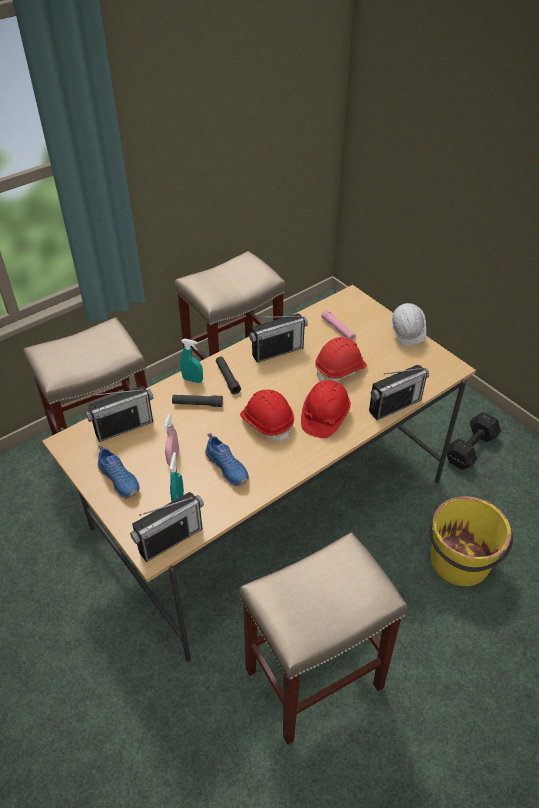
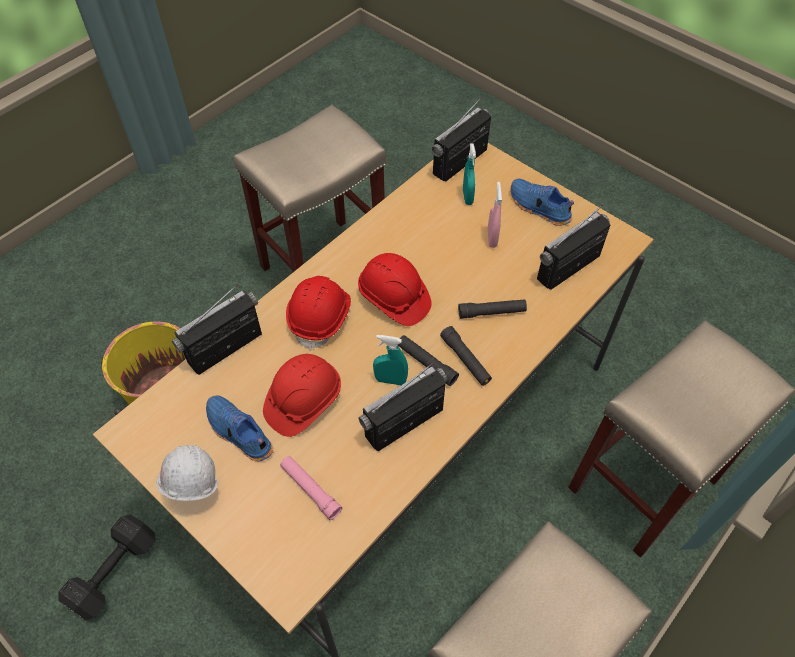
camera: 170 degrees right, 10 degrees up
turquoise spray bottle [180,339,203,383] -> turquoise spray bottle moved to [373,335,408,385]
blue shoe [205,433,249,486] -> blue shoe moved to [206,395,273,461]
none -> black flashlight [398,335,459,386]

